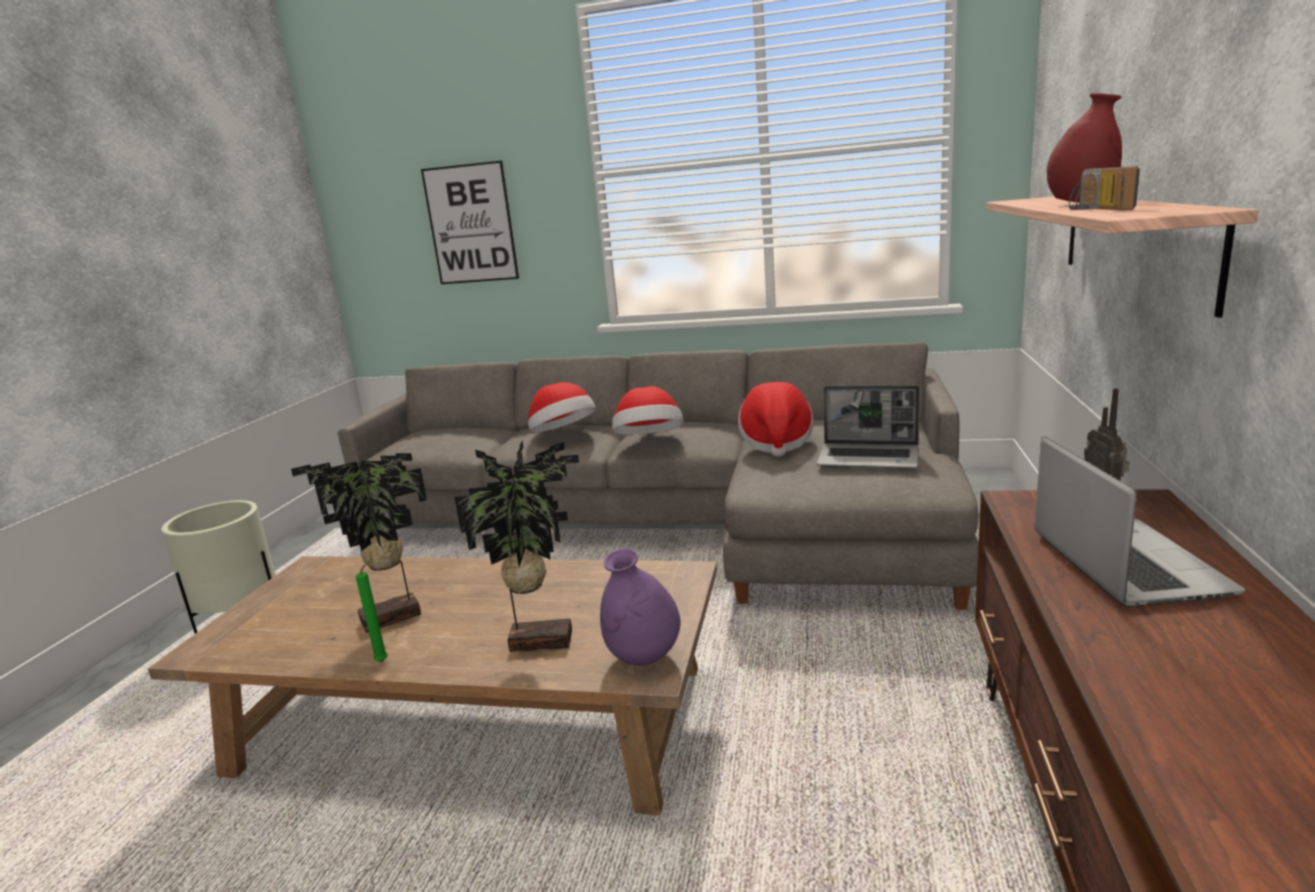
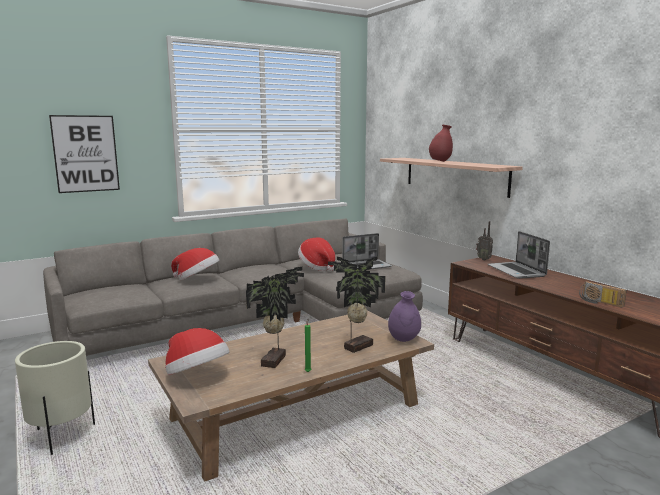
camera: 45 degrees left, 5 degrees down
hat [612,386,684,435] -> hat moved to [165,328,230,375]
laptop [1034,436,1245,607] -> laptop turned 150 degrees counterclockwise [487,231,550,279]
radio [1069,166,1140,210] -> radio moved to [579,281,627,308]

